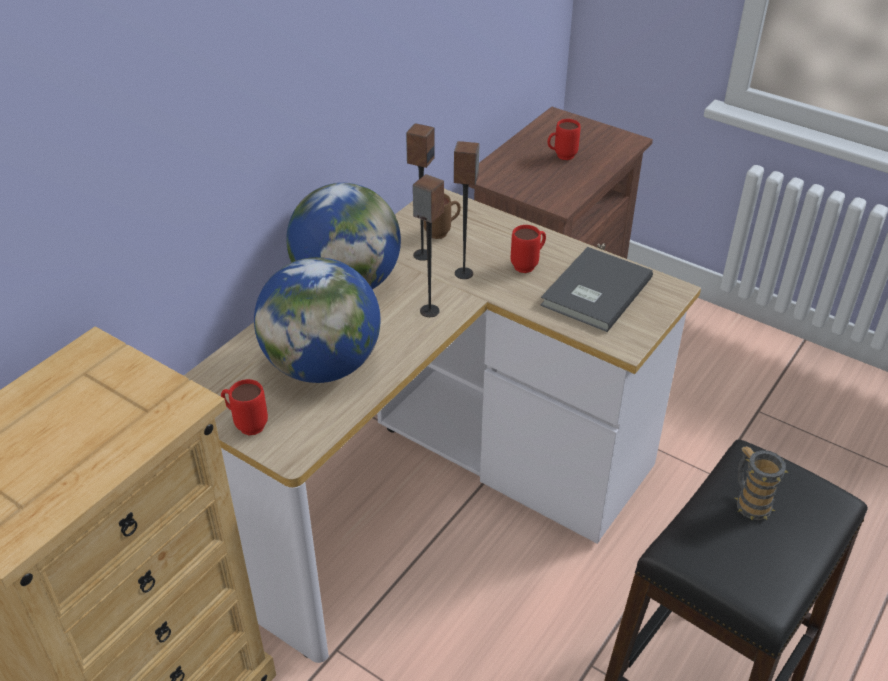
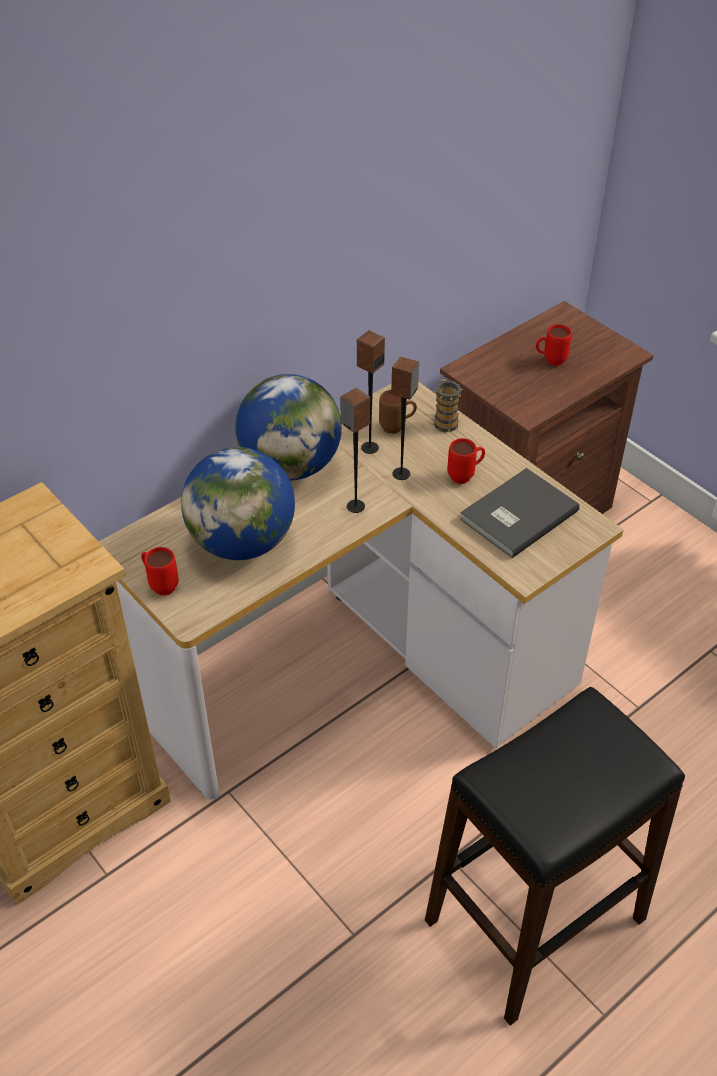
camera: 15 degrees right, 5 degrees up
mug [735,446,788,520] -> mug moved to [433,379,463,432]

